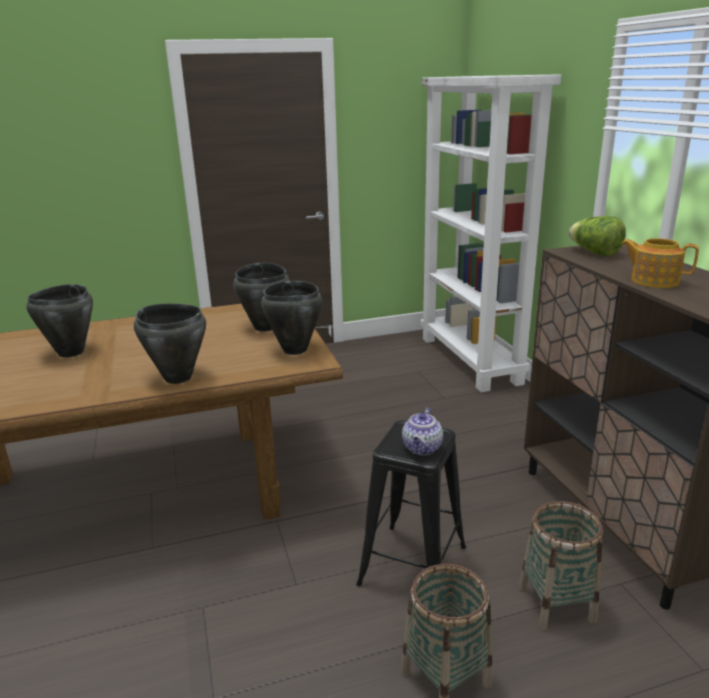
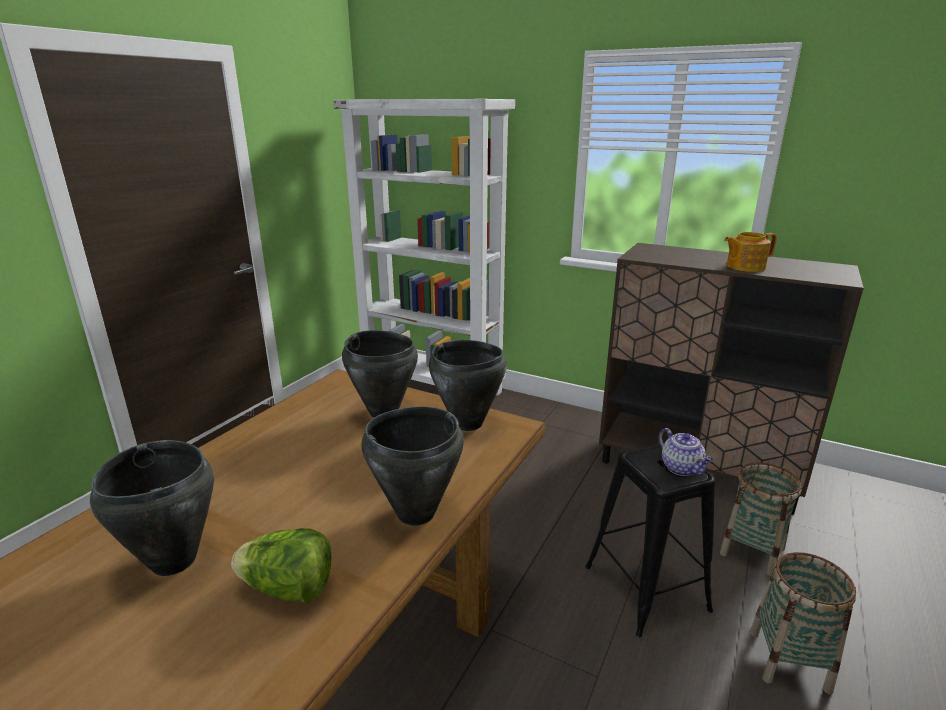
camera: 45 degrees left, 0 degrees up
lettuce [569,216,626,257] -> lettuce moved to [231,528,332,603]

